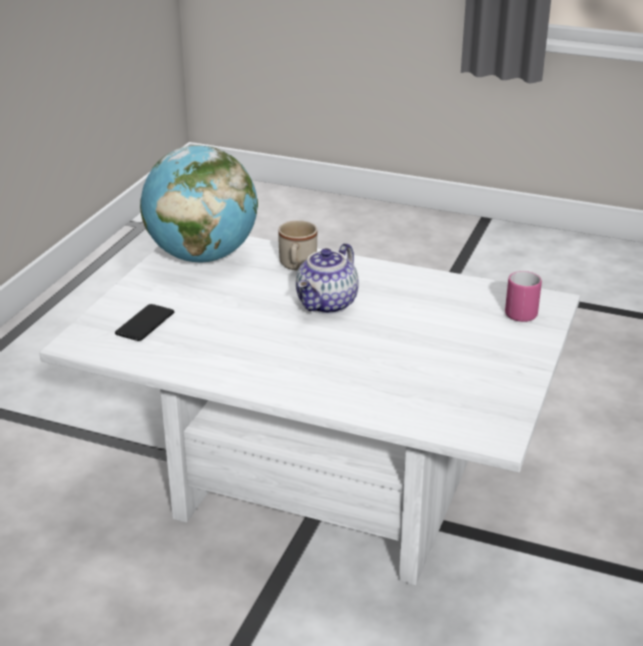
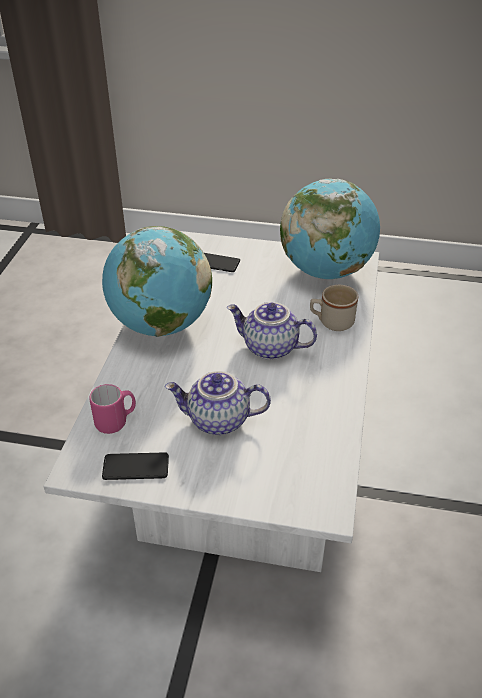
camera: 80 degrees right, 10 degrees up
pink mug [505,271,542,322] -> pink mug moved to [89,384,136,434]
none -> globe [102,226,212,337]
none -> phone [102,452,169,480]
none -> teapot [165,371,271,435]

